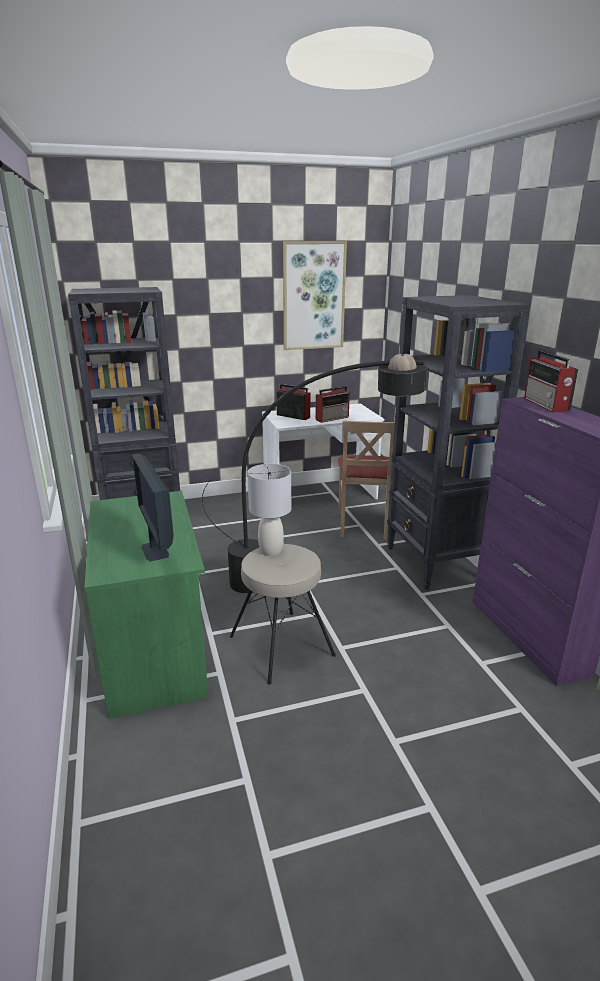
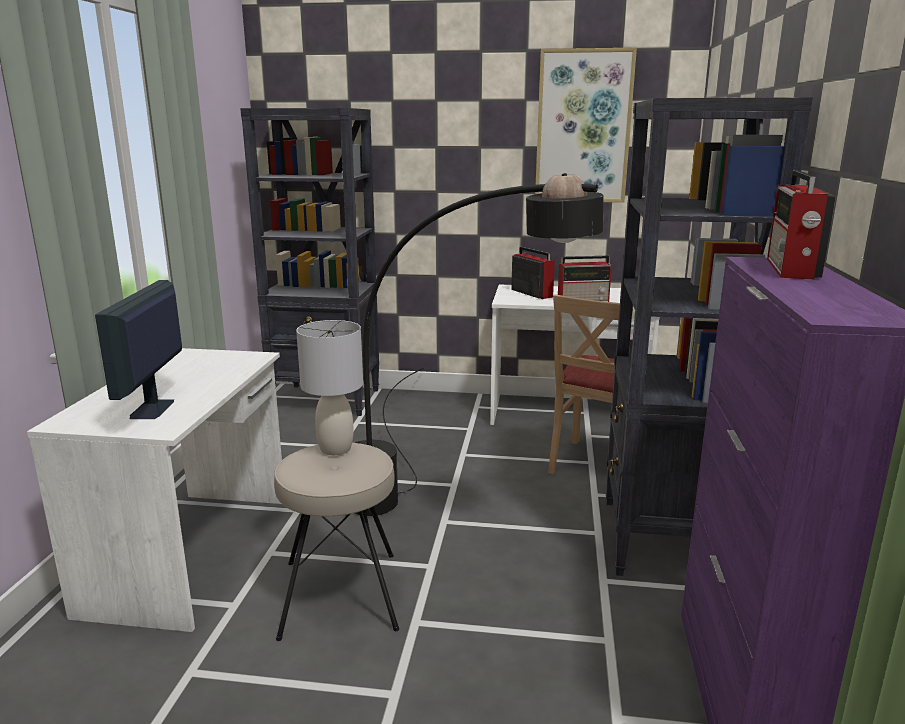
camera: 25 degrees right, 5 degrees down
green desk [84,491,208,719] -> white desk [27,348,282,632]

